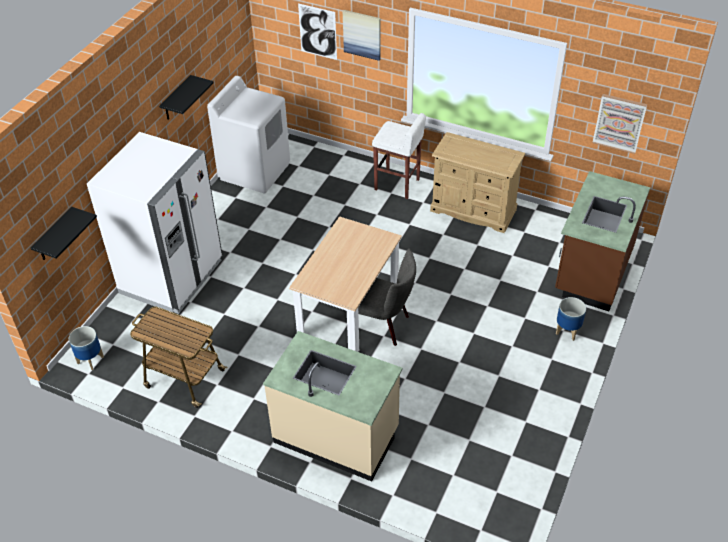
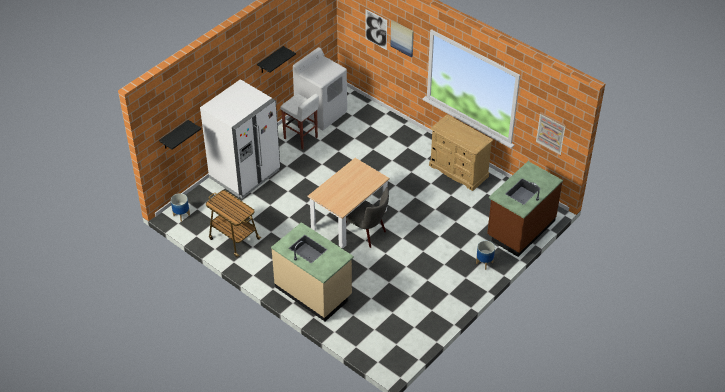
camera: 15 degrees right, 0 degrees up
white stool [372,113,426,199] -> white stool moved to [280,94,319,150]

